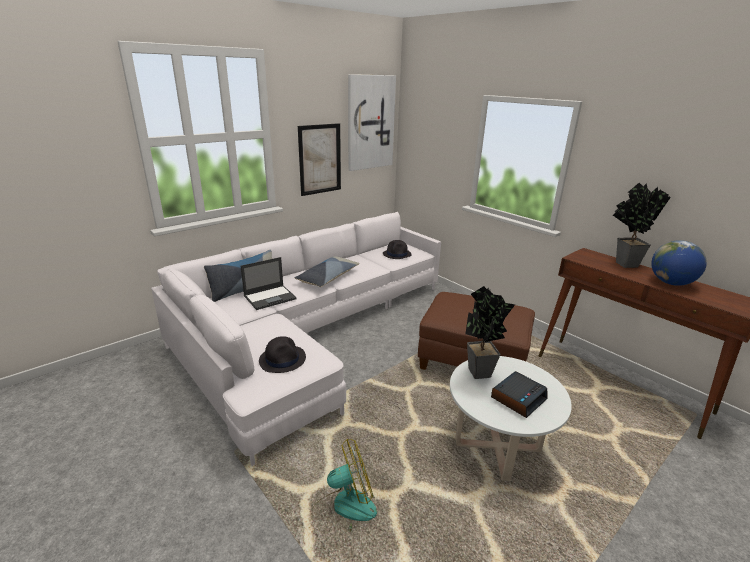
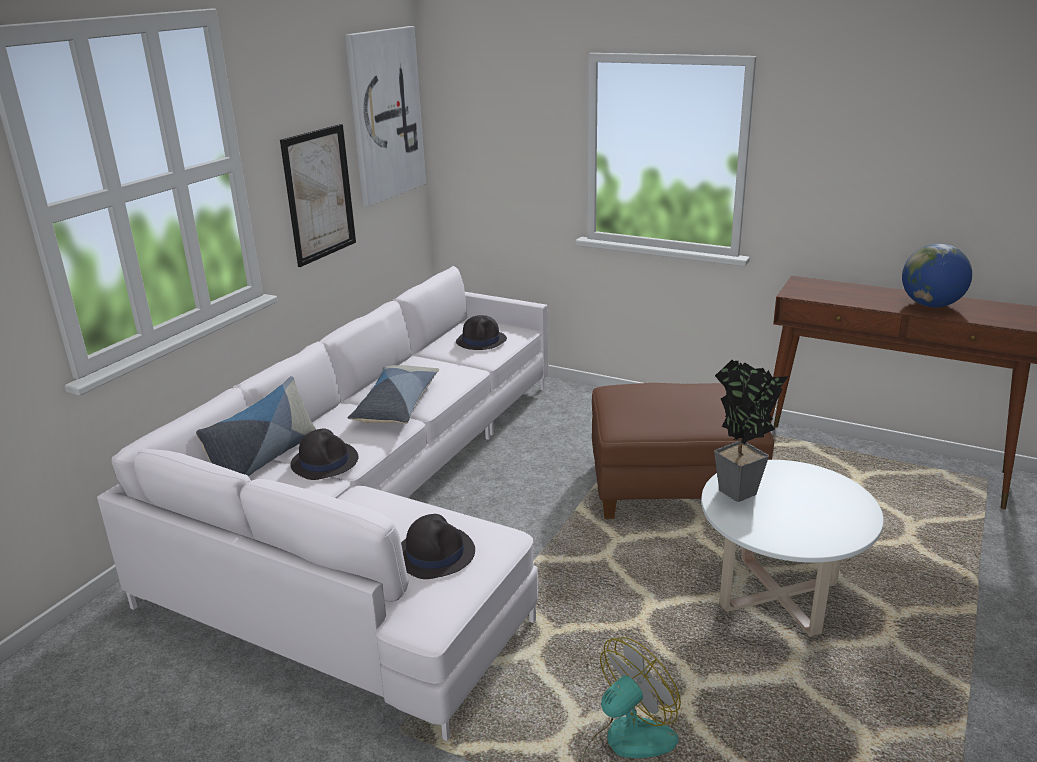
camera: 20 degrees left, 0 degrees up
laptop [240,257,297,310] -> black hat [290,429,359,480]
alarm clock [491,371,547,418] -> none
potted plant [613,183,671,268] -> none

